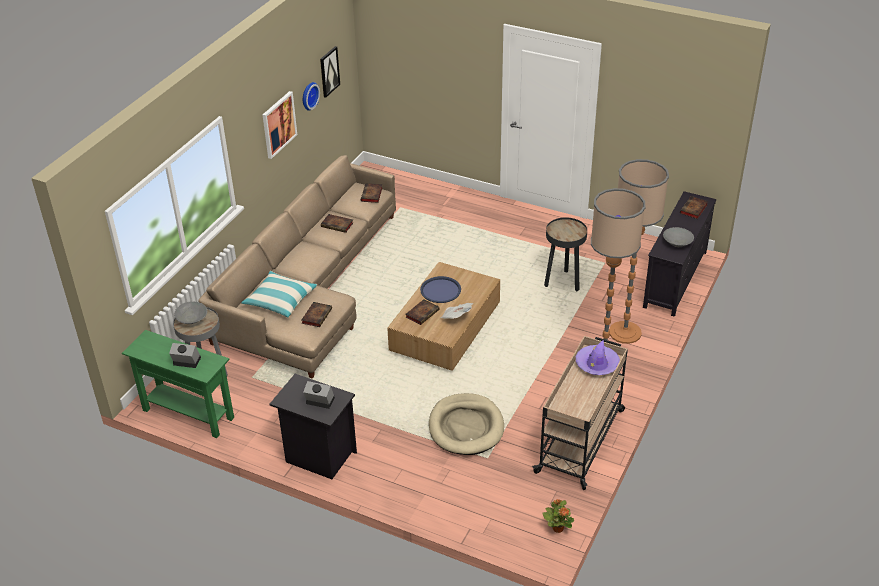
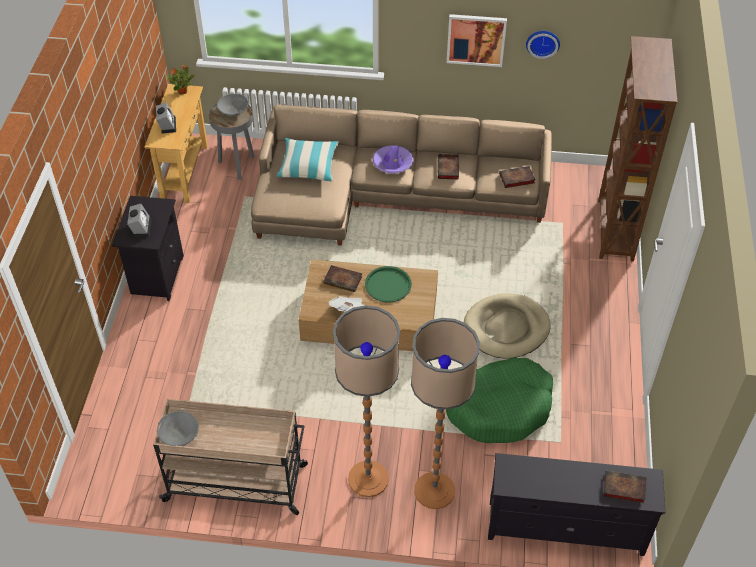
camera: 70 degrees right, 10 degrees up
green console table [122,330,234,438] -> beige console table [145,84,208,203]
book [301,302,332,327] -> none
picture [320,46,340,98] -> none
blue tray [420,276,461,303] -> green tray [365,266,412,302]
beige dog bed [429,393,504,455] -> beige dog bed moved to [464,293,551,359]
potted plant [543,499,574,533] -> potted plant moved to [165,65,195,95]
black side table [544,217,587,291] -> green dog bed [446,358,553,443]
purple hat [576,340,620,375] -> purple hat moved to [373,145,413,174]
grey bowl [663,227,694,247] -> grey bowl moved to [157,411,199,446]
none -> brown bookcase [598,36,678,262]

